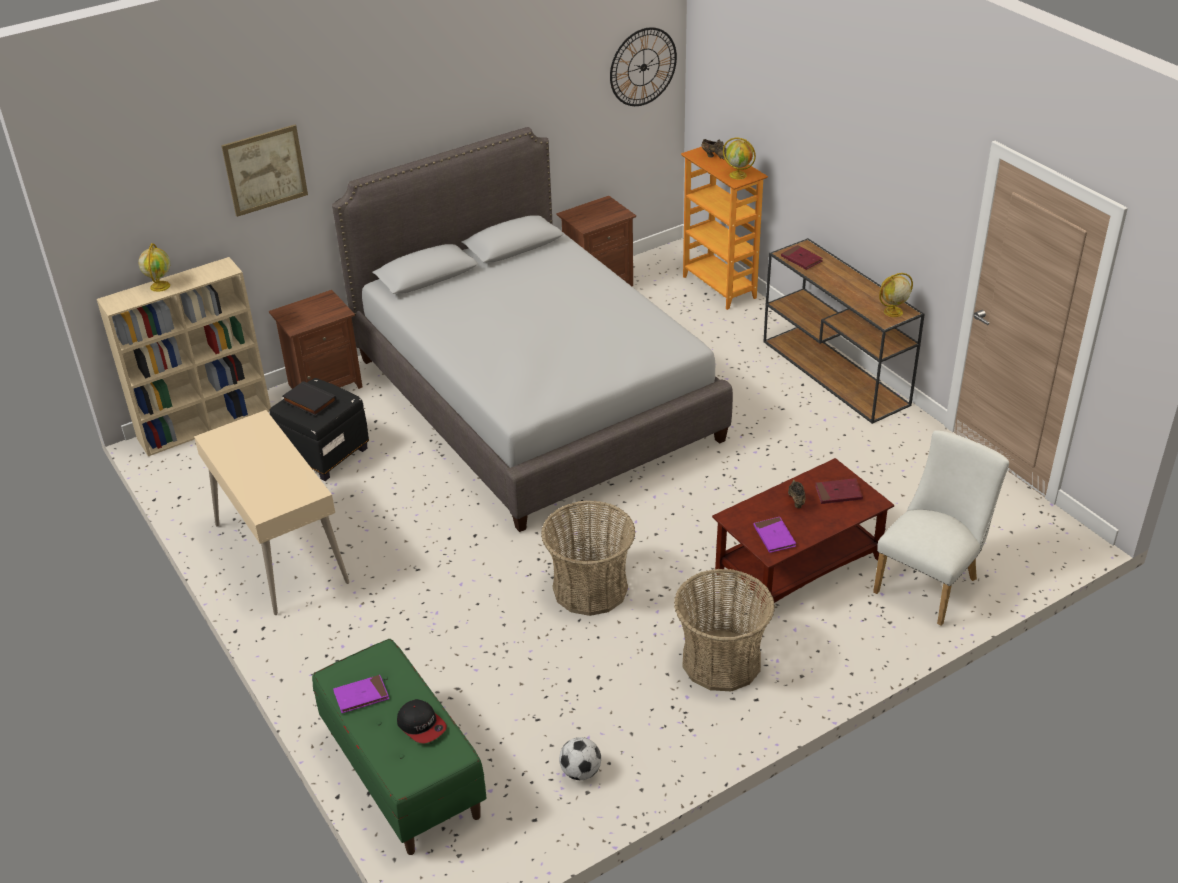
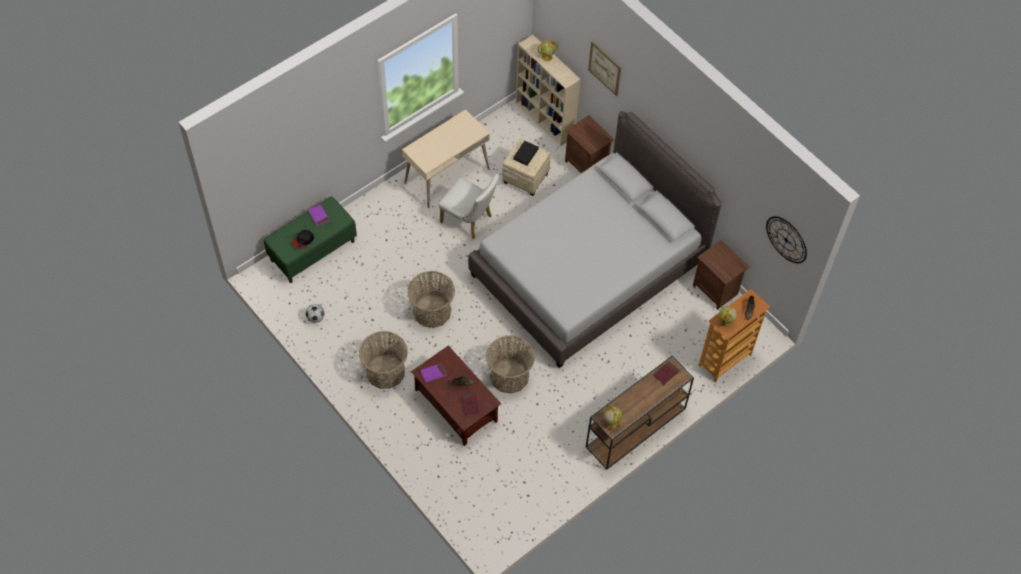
camera: 80 degrees right, 20 degrees up
black ottoman [269,378,369,481] -> beige ottoman [502,139,550,196]
white chair [873,430,1009,626] -> white chair moved to [439,174,499,239]
none -> basket [486,336,535,393]

